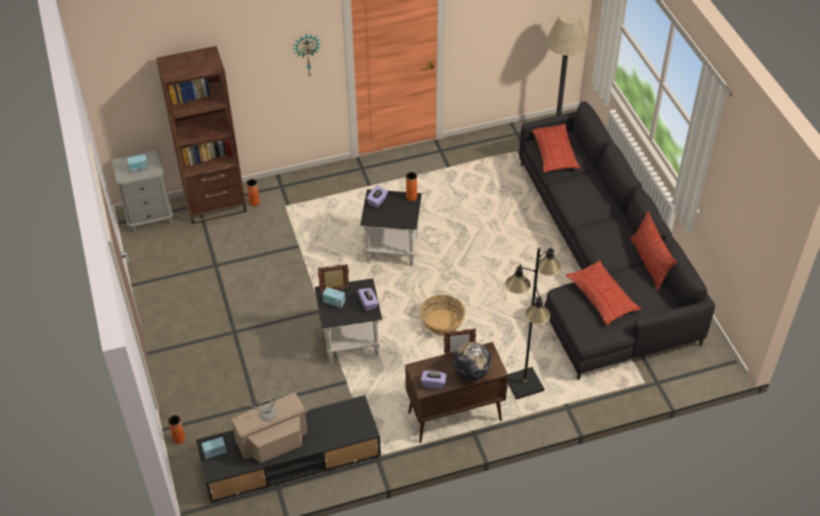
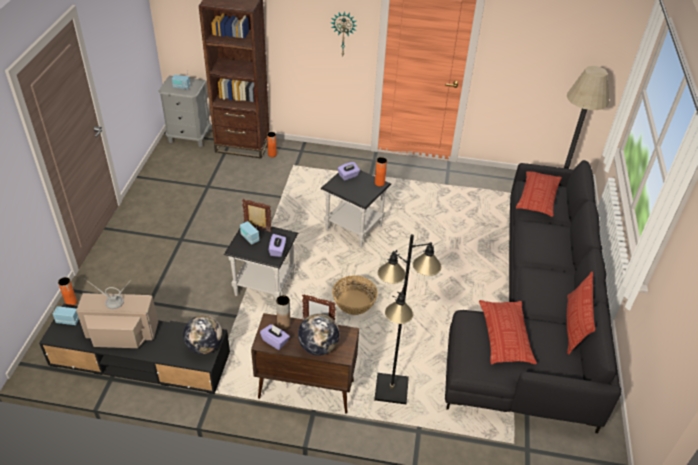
camera: 25 degrees right, 5 degrees down
none -> globe [183,315,222,354]
none -> brown vase [276,295,290,330]

